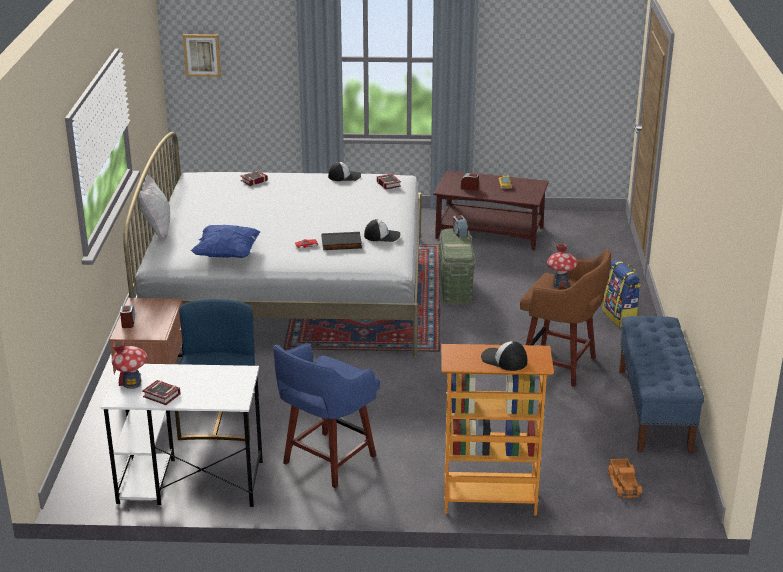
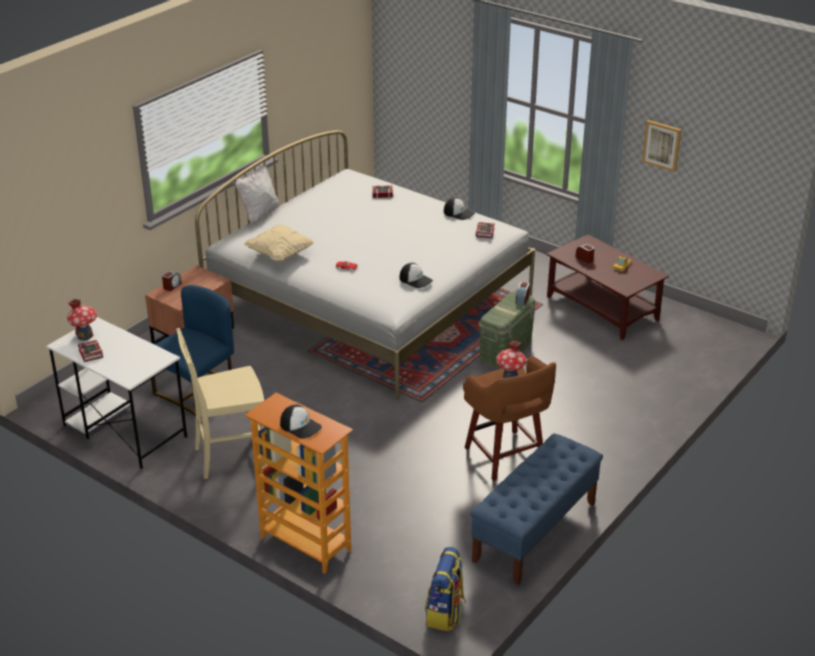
camera: 35 degrees right, 5 degrees up
picture [183,34,221,77] -> picture moved to [642,120,682,172]
blue pillow [191,225,260,258] -> beige pillow [244,224,315,261]
blue stool [273,343,380,488] -> beige chair [176,328,266,479]
black book [322,232,362,250] -> none
cap [481,341,527,371] -> cap turned 150 degrees clockwise [280,404,322,439]
backpack [602,259,641,327] -> backpack moved to [425,547,466,631]
toy truck [608,459,642,498] -> none

